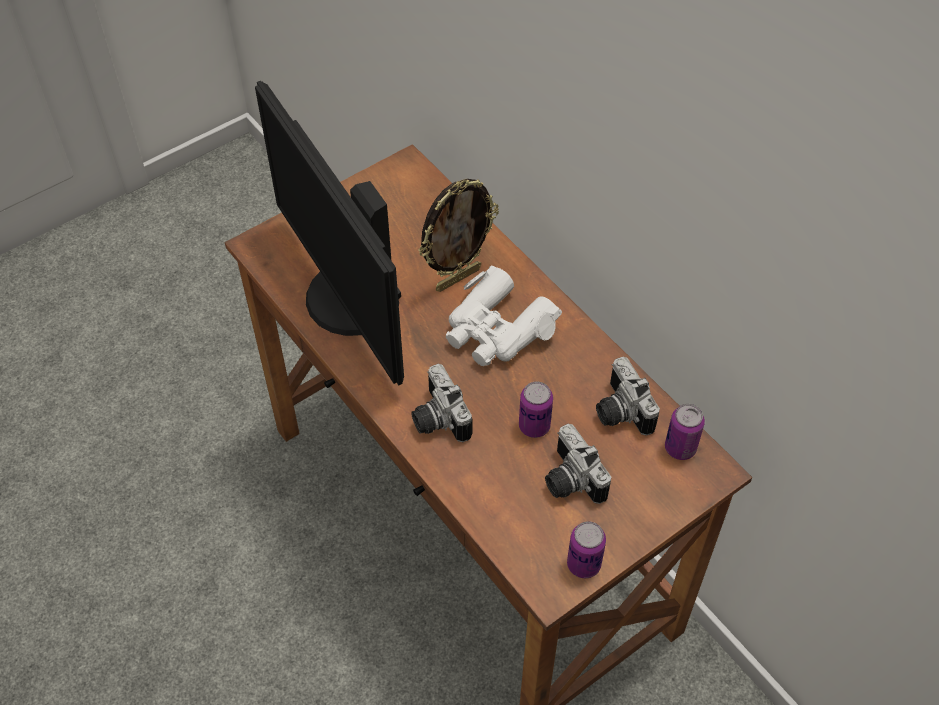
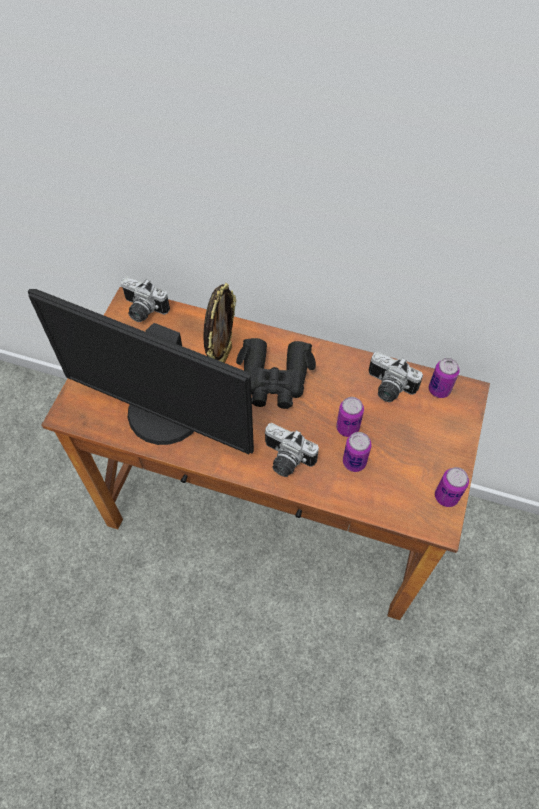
camera: 35 degrees left, 5 degrees up
white binoculars [446,265,562,366] -> black binoculars [236,338,316,409]
camera [545,424,611,504] -> camera moved to [121,277,170,322]
none -> can [343,432,371,472]

